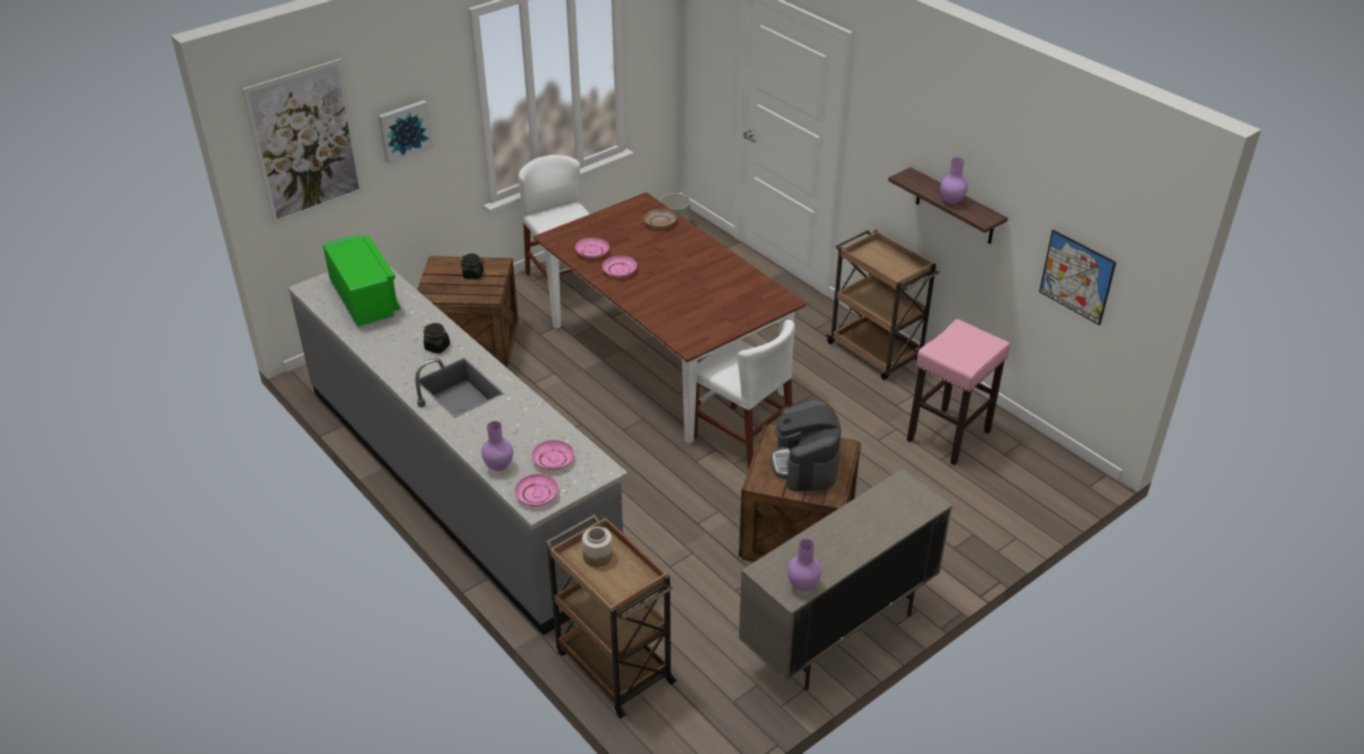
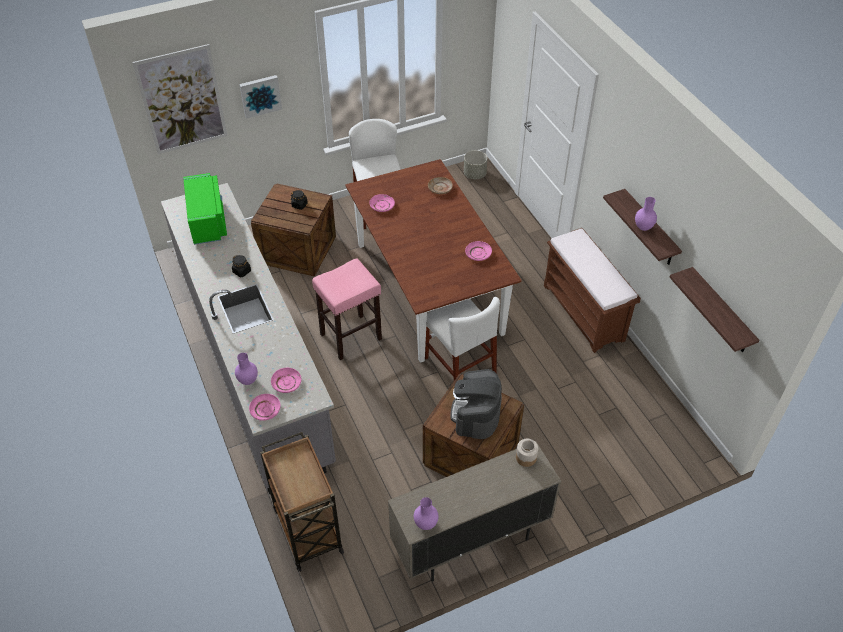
camera: 15 degrees right, 10 degrees up
jar [582,527,613,567] -> jar moved to [516,439,538,467]
pink plate [602,256,637,277] -> pink plate moved to [465,241,492,261]
brown cart [826,230,939,380] -> brown bench [544,228,641,353]
pink stool [907,319,1010,466] -> pink stool moved to [312,258,382,360]
picture [1039,230,1116,326] -> shelf [669,267,760,352]

